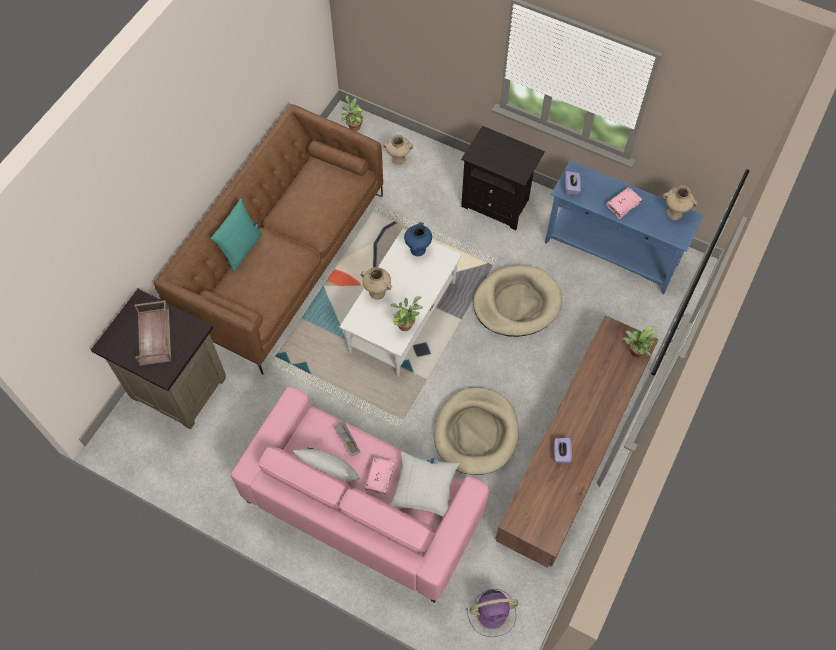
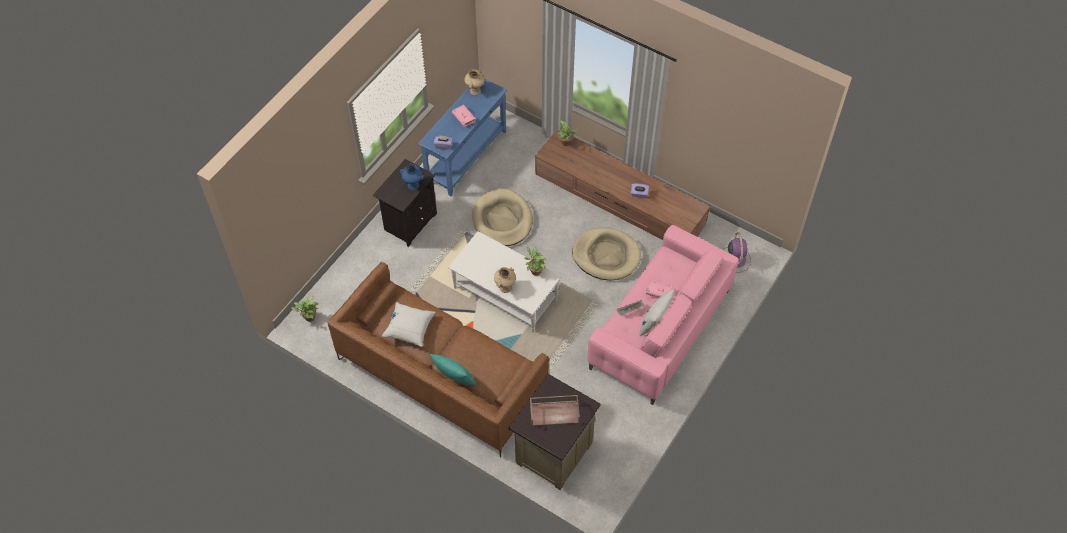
camera: 85 degrees left, 5 degrees down
beige vase [383,135,413,165] -> none
grey pillow [390,451,460,517] -> grey pillow moved to [382,302,436,347]
blue vase [404,222,432,256] -> blue vase moved to [399,164,424,190]

